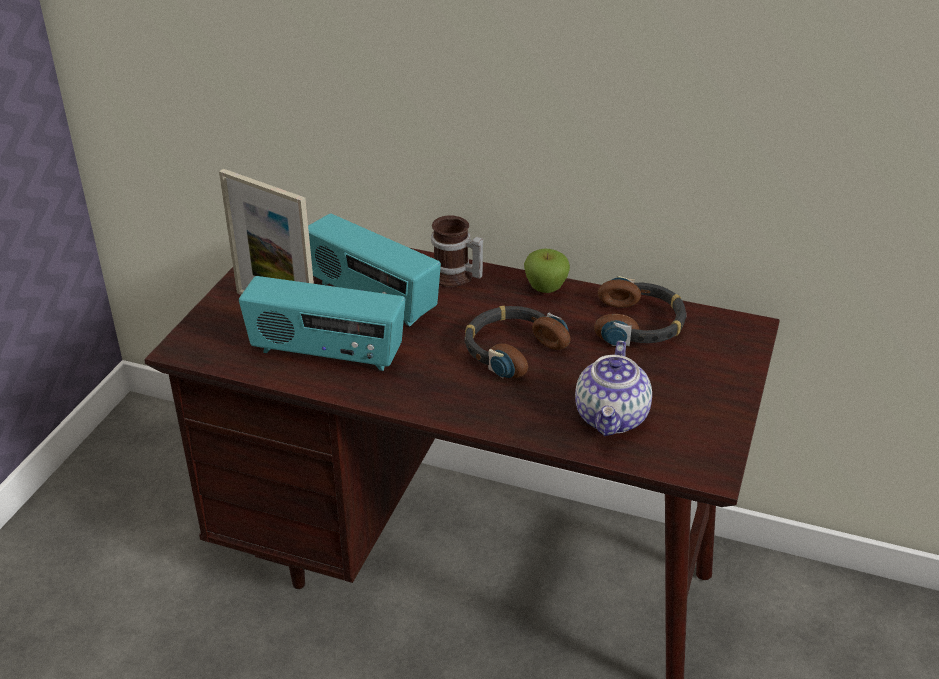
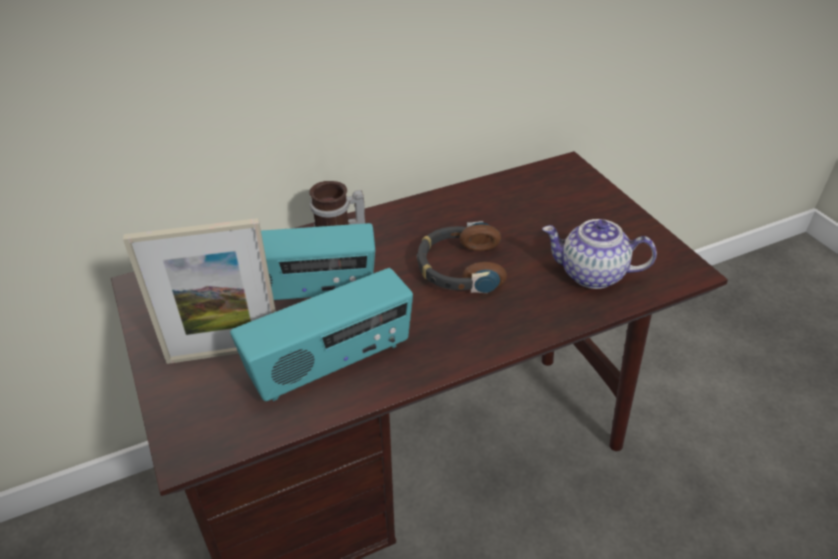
camera: 45 degrees left, 5 degrees up
apple [524,249,570,293] -> none
teapot [575,340,652,436] -> teapot turned 135 degrees clockwise [542,219,657,289]
headphones [594,276,687,346] -> none

